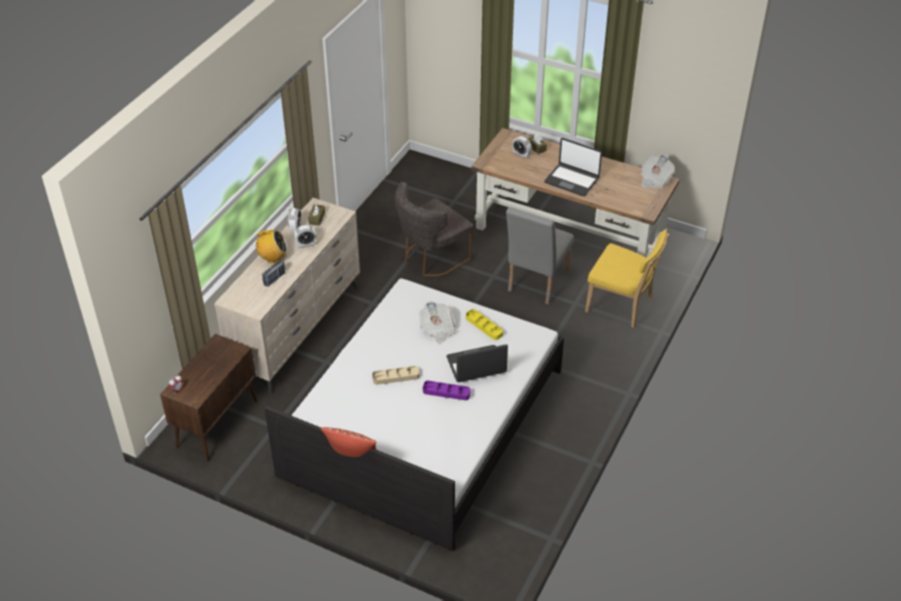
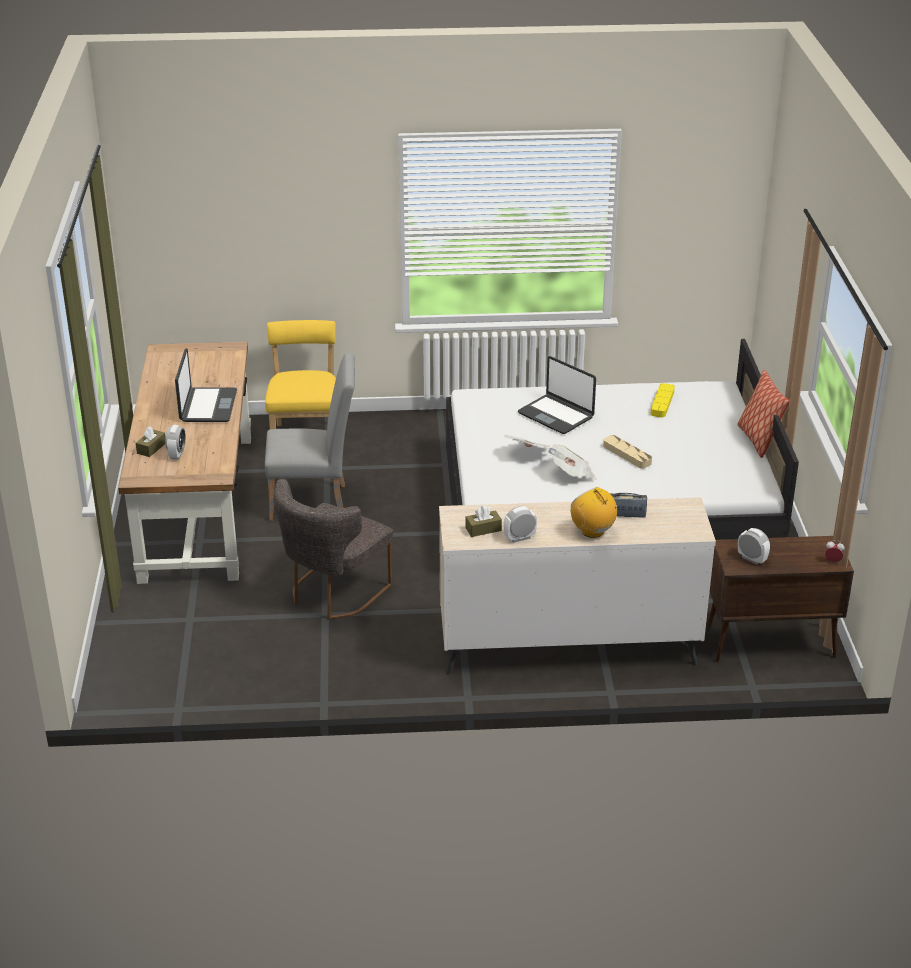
camera: 120 degrees left, 10 degrees down
alarm clock [294,225,317,248] -> alarm clock moved to [738,528,770,565]
grey chair [395,182,473,277] -> grey chair turned 105 degrees clockwise [273,479,393,619]
purple tray [423,381,471,400] -> none
yellow tray [466,309,503,340] -> yellow tray moved to [651,383,675,417]
newspaper [640,155,675,189] -> newspaper moved to [547,445,597,480]

